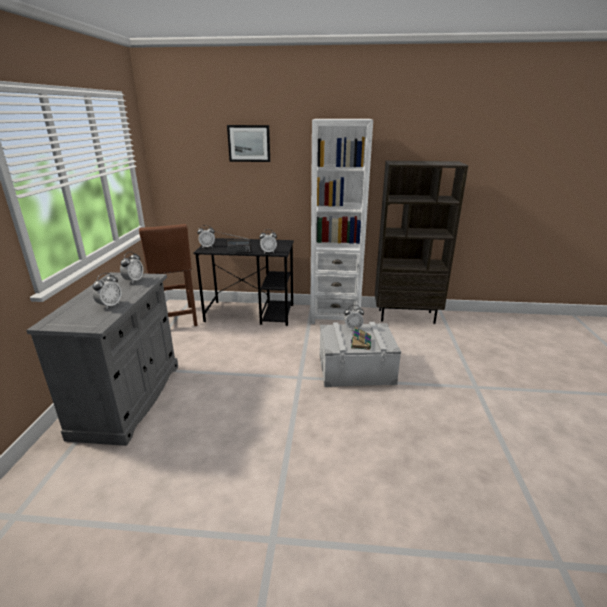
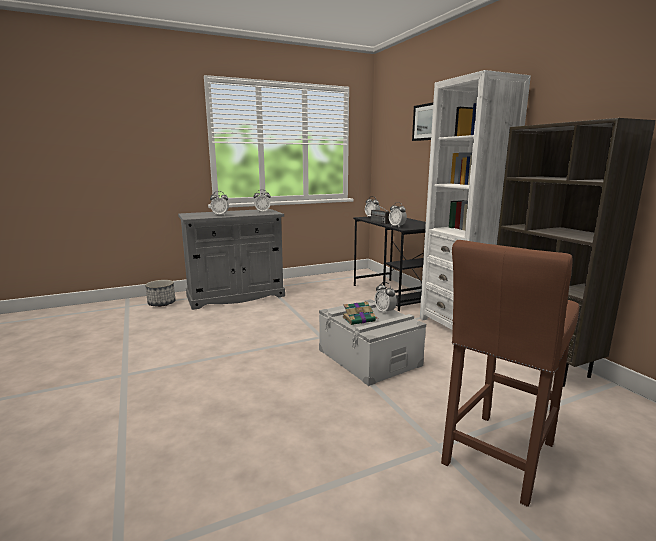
camera: 60 degrees right, 10 degrees down
brown stool [139,224,198,326] -> brown stool moved to [441,240,579,507]
none -> planter [145,280,175,307]

